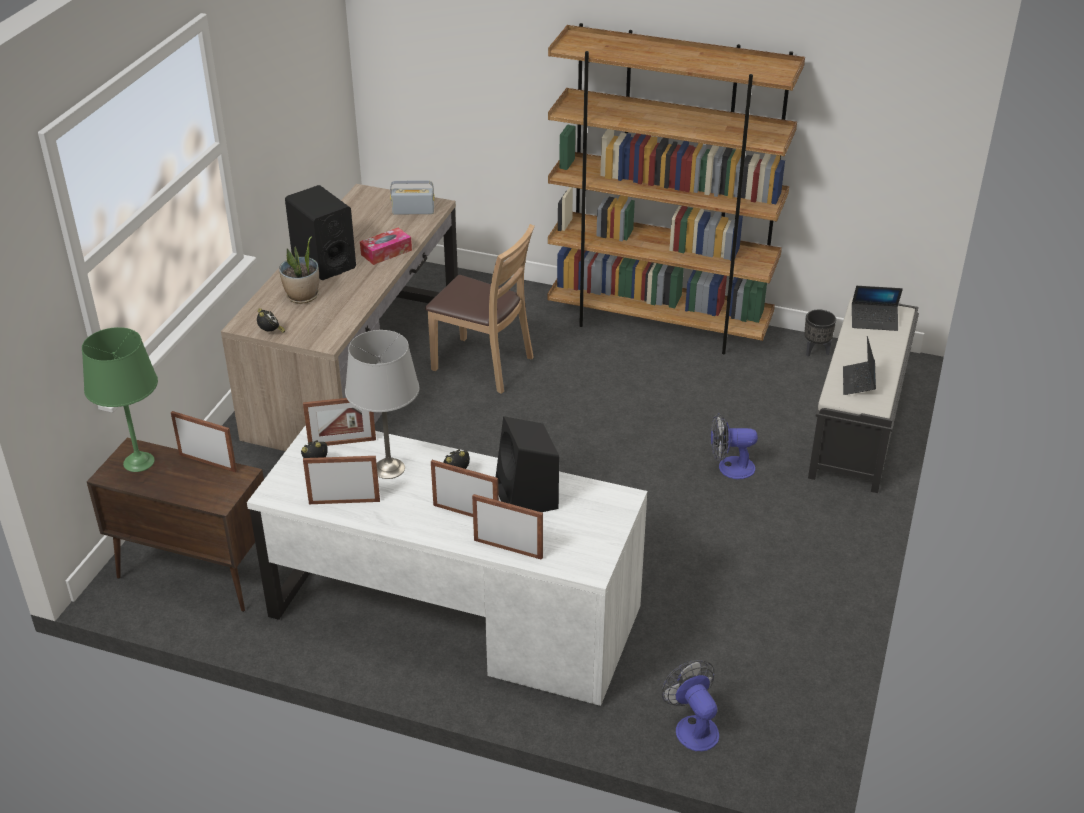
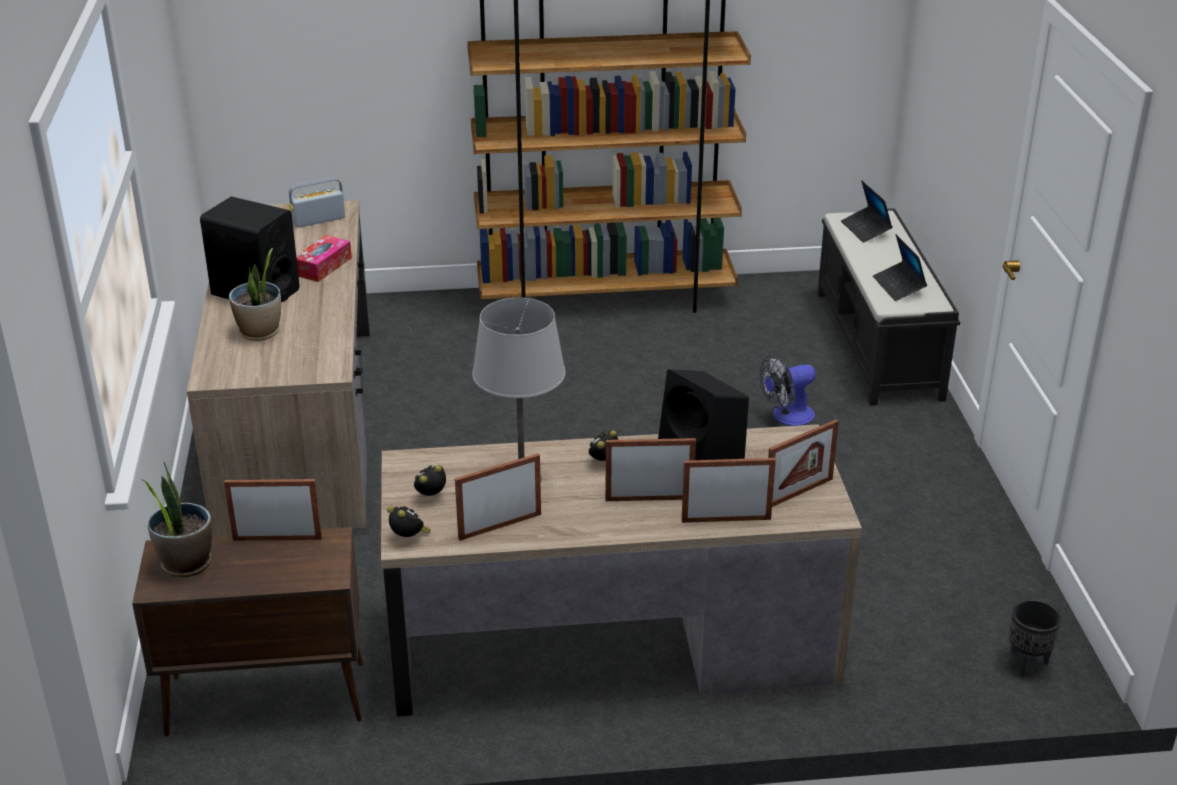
camera: 25 degrees left, 5 degrees down
green table lamp [82,327,158,472] -> potted plant [141,462,212,577]
white desk [247,425,647,706] -> brown desk [381,424,862,717]
alarm clock [257,308,285,333] -> alarm clock moved to [387,506,431,537]
picture frame [303,398,376,446] -> picture frame moved to [768,419,839,507]
brown chair [425,224,535,394] -> none
fan [661,660,719,751] -> none
black planter [804,309,836,357] -> black planter moved to [1009,600,1062,677]
laptop [852,286,903,331] -> laptop turned 90 degrees clockwise [841,181,893,243]

